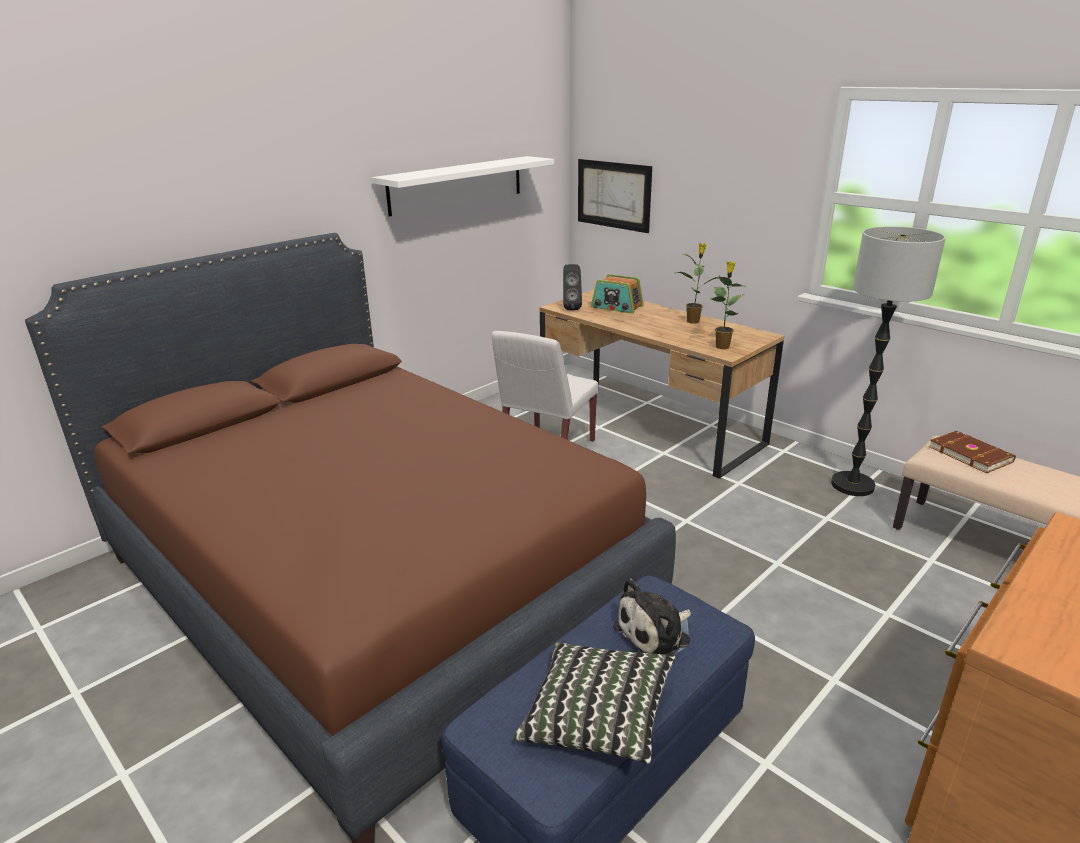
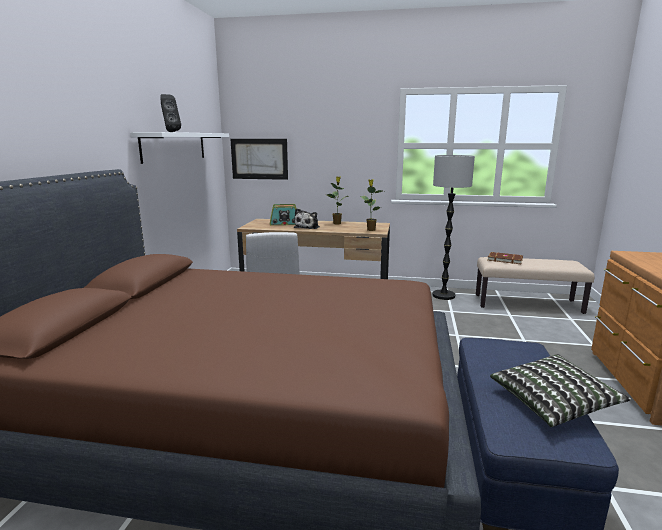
camera: 35 degrees left, 10 degrees down
black speaker [563,264,582,310] -> black speaker moved to [160,94,181,132]
plush toy [613,578,691,655] -> plush toy moved to [294,208,320,229]

